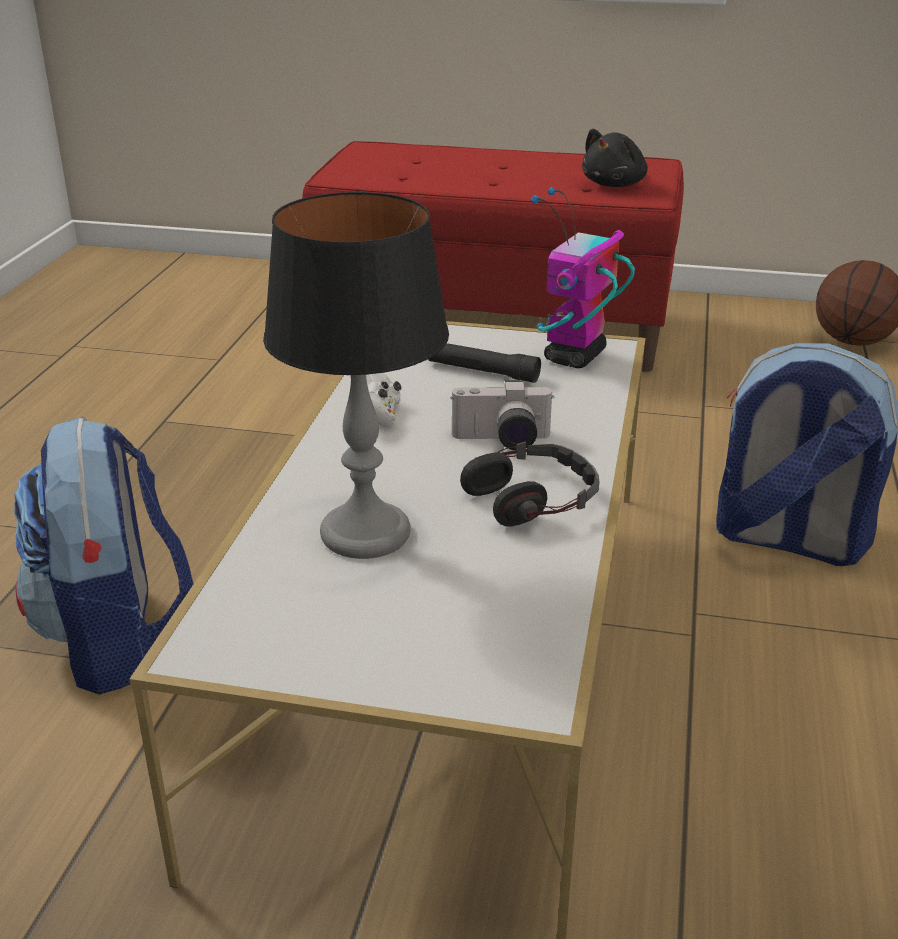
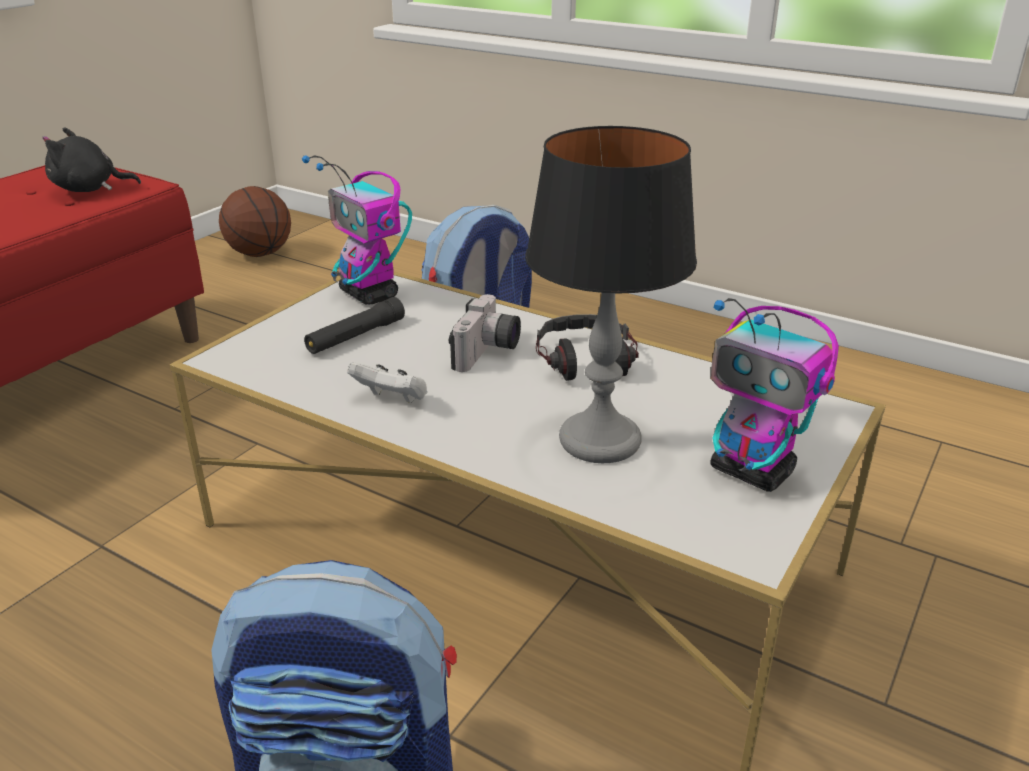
camera: 70 degrees left, 0 degrees up
black plush toy [582,129,648,187] -> black plush toy turned 120 degrees clockwise [42,128,141,192]
none -> toy robot [710,298,839,492]

